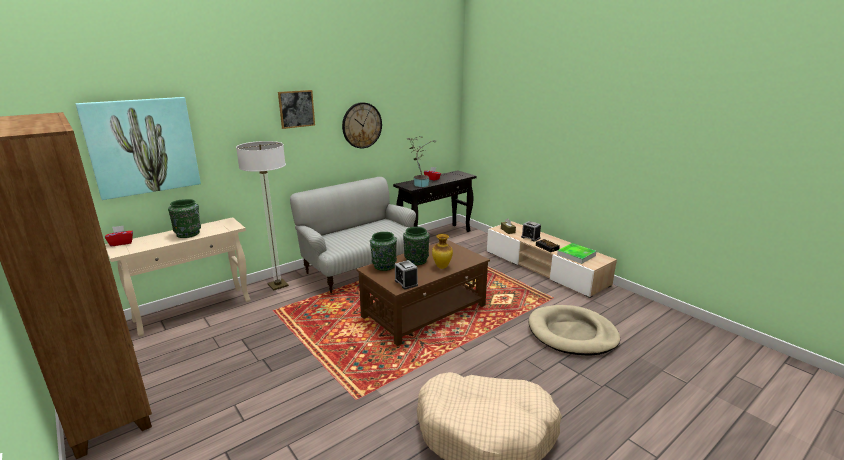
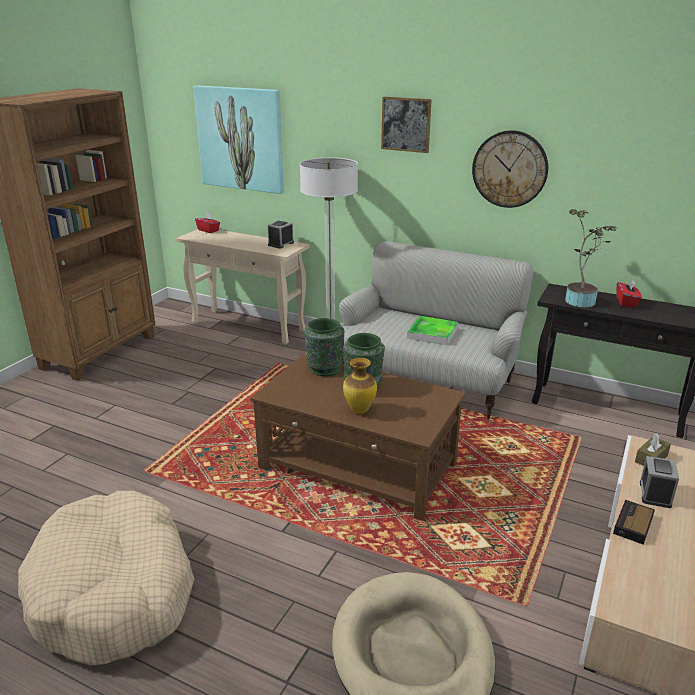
camera: 65 degrees right, 5 degrees up
green vase [168,199,201,238] -> none
alarm clock [395,260,418,290] -> alarm clock moved to [268,221,294,248]
tray [557,243,597,264] -> tray moved to [407,316,458,345]

